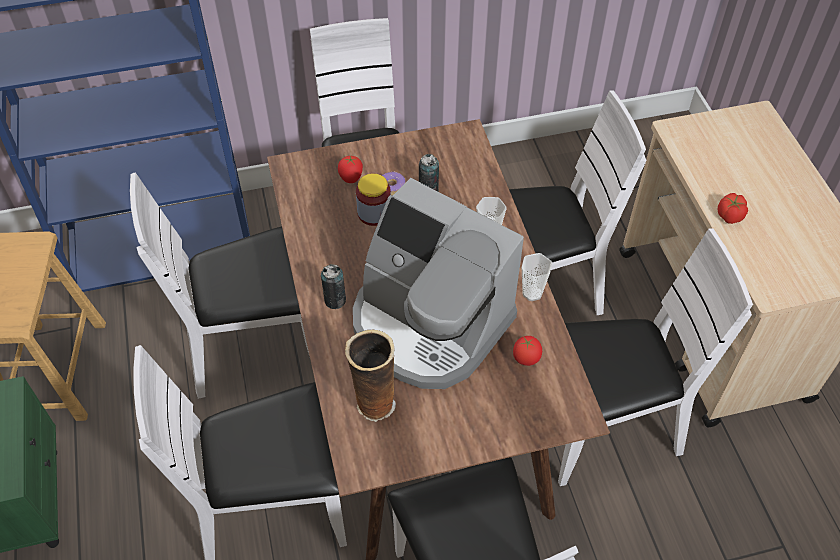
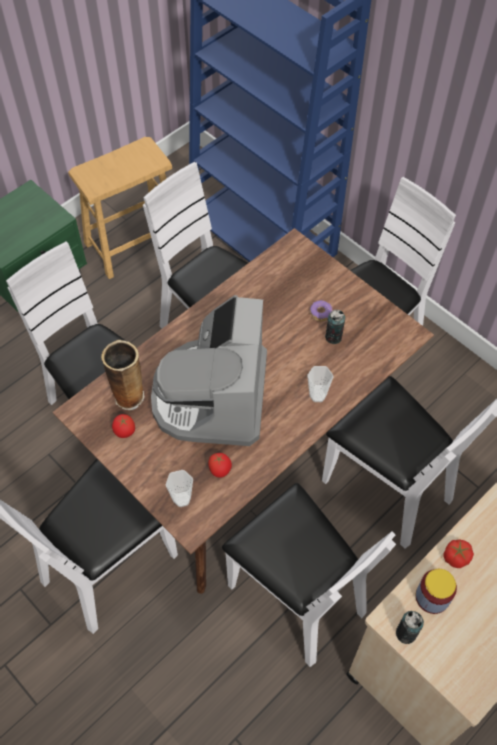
camera: 60 degrees right, 5 degrees up
can [321,264,346,309] -> can moved to [396,611,424,644]
tomato [338,156,363,183] -> tomato moved to [112,414,135,438]
jar [356,173,391,226] -> jar moved to [416,569,457,614]
cup [522,253,552,301] -> cup moved to [166,470,193,507]

